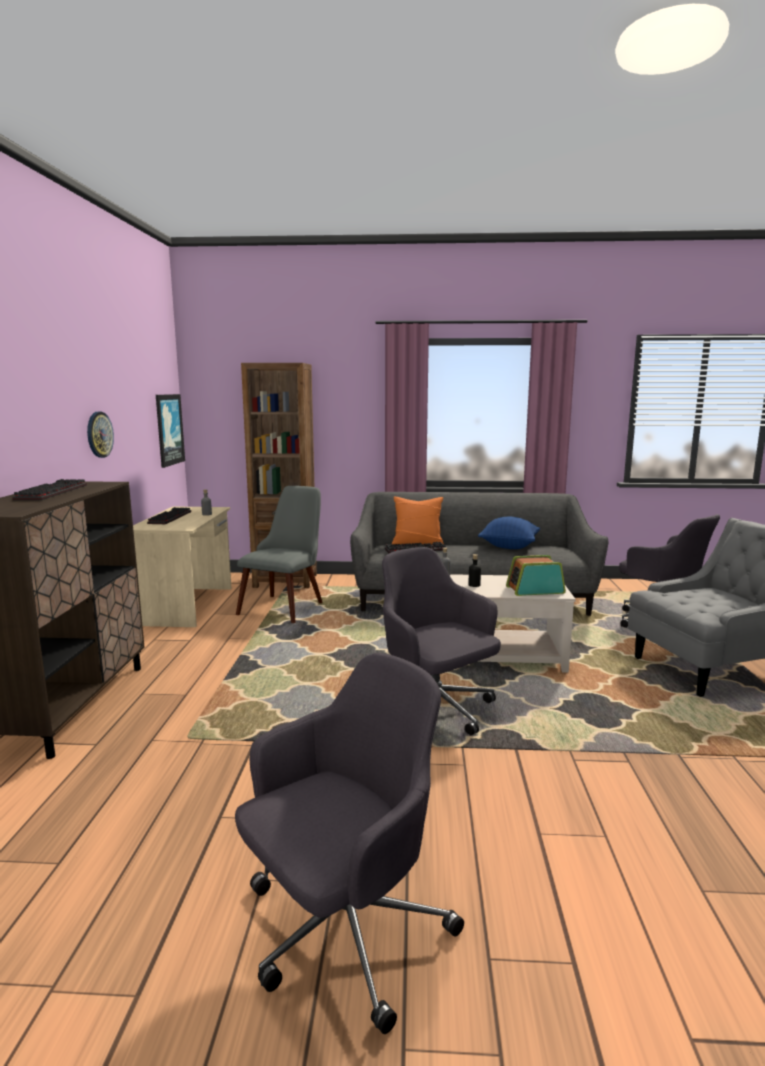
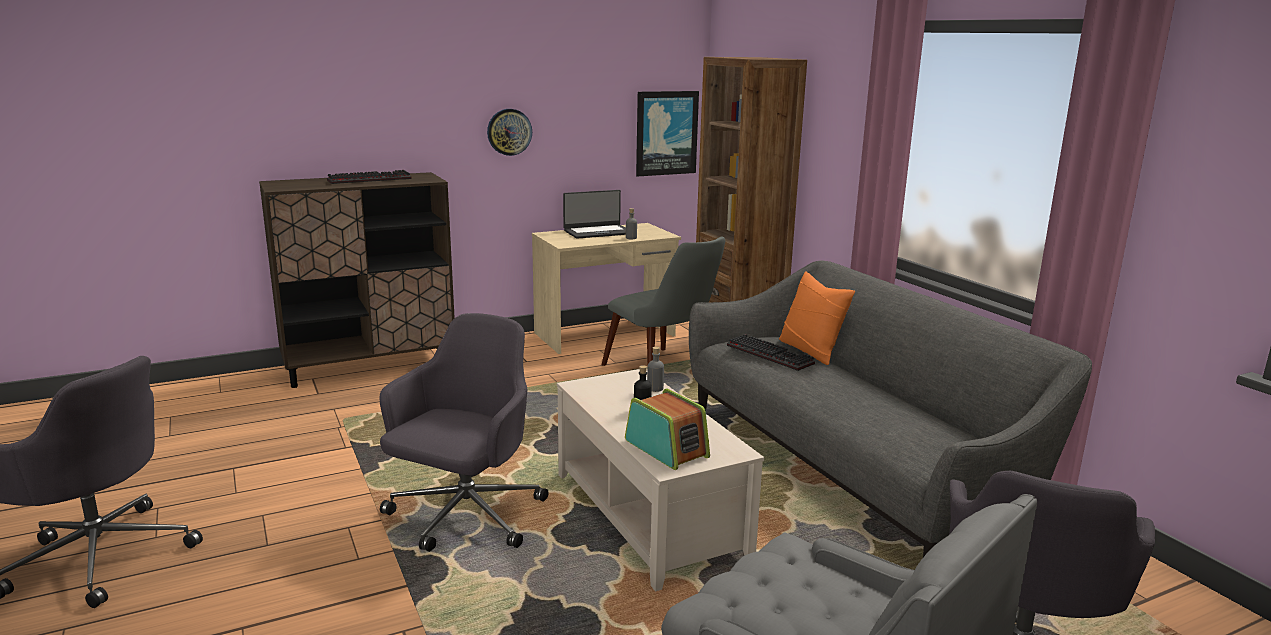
camera: 60 degrees right, 5 degrees up
keyboard [147,507,191,524] -> laptop [563,190,626,239]
grey chair [236,486,323,623] -> grey chair turned 60 degrees clockwise [601,237,725,368]
blue pillow [478,517,540,549] -> none

